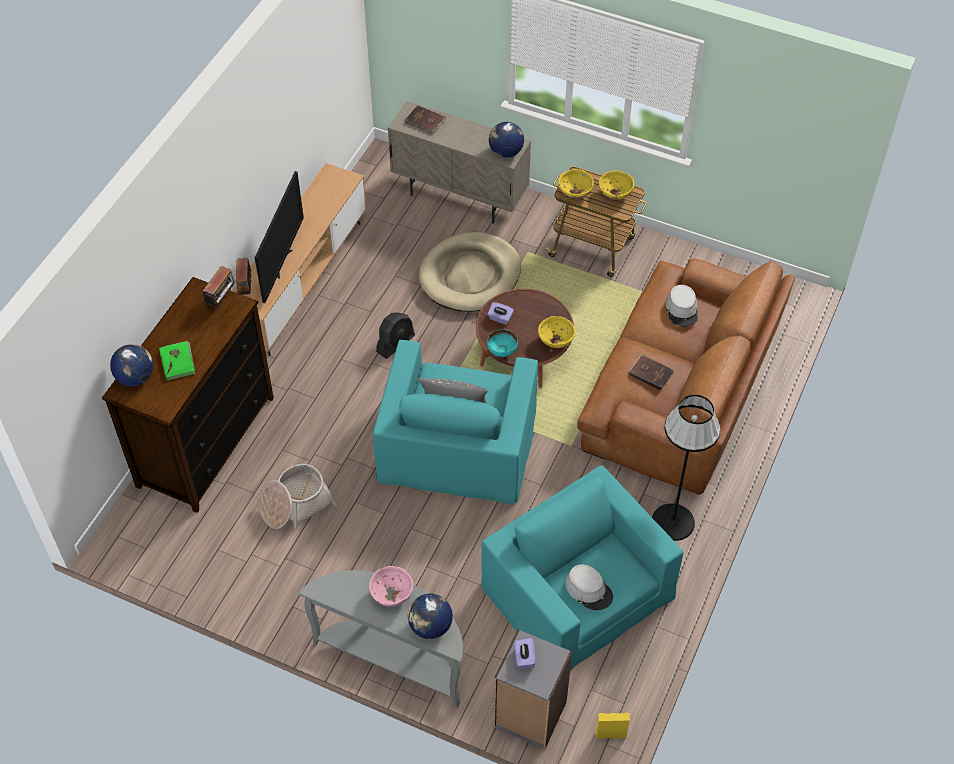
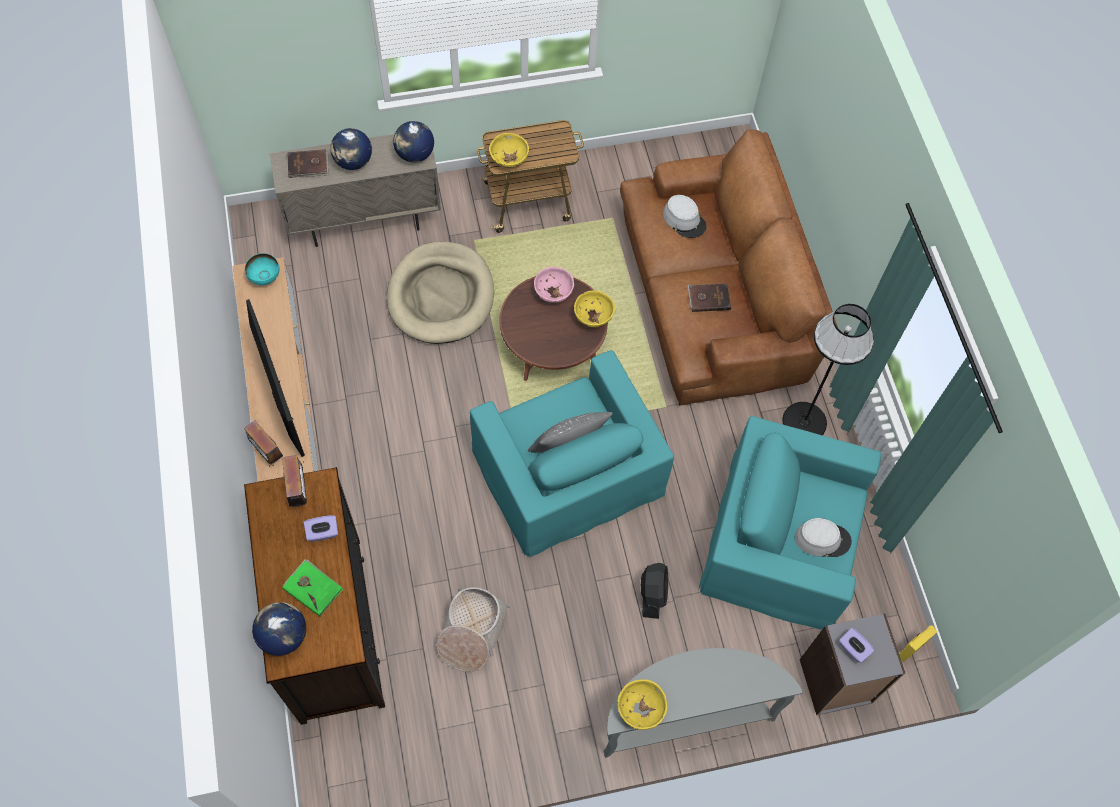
camera: 40 degrees left, 10 degrees up
pink bowl [369,566,413,607] -> pink bowl moved to [534,267,574,303]
black fan [376,313,415,359] -> black fan moved to [641,563,668,619]
globe [408,594,453,639] -> globe moved to [330,128,372,170]
purple tissue box [487,302,514,325] -> purple tissue box moved to [304,515,338,542]
turquoise bowl [487,329,518,357] -> turquoise bowl moved to [245,253,280,285]
yellow bowl [599,170,634,200] -> yellow bowl moved to [617,679,667,730]

